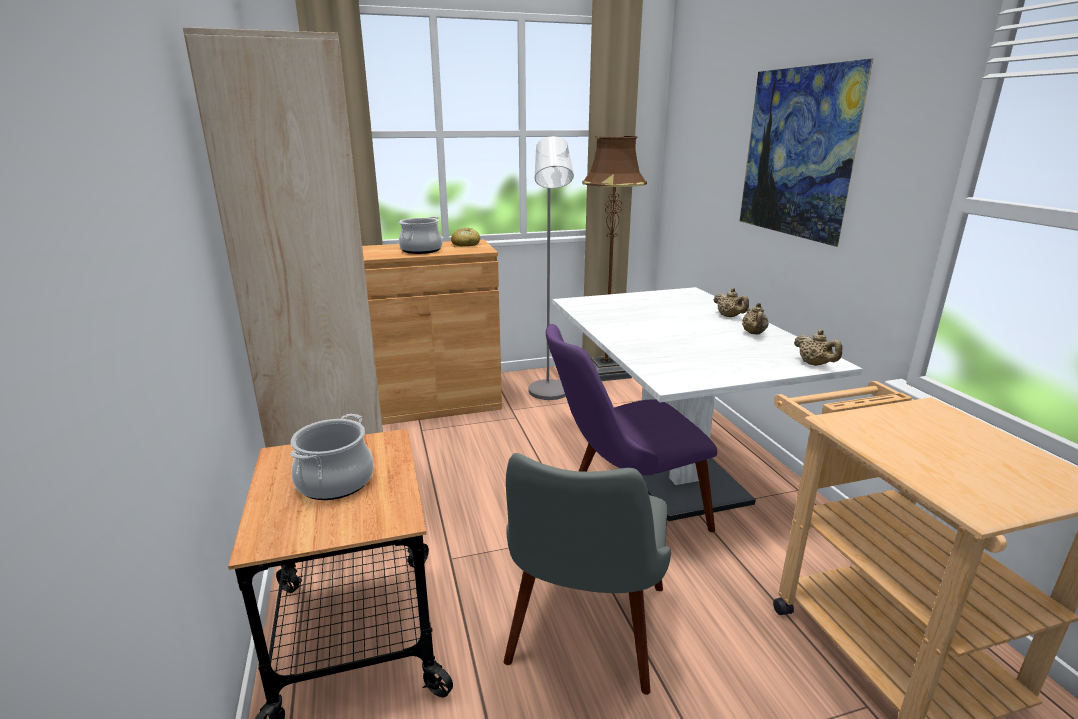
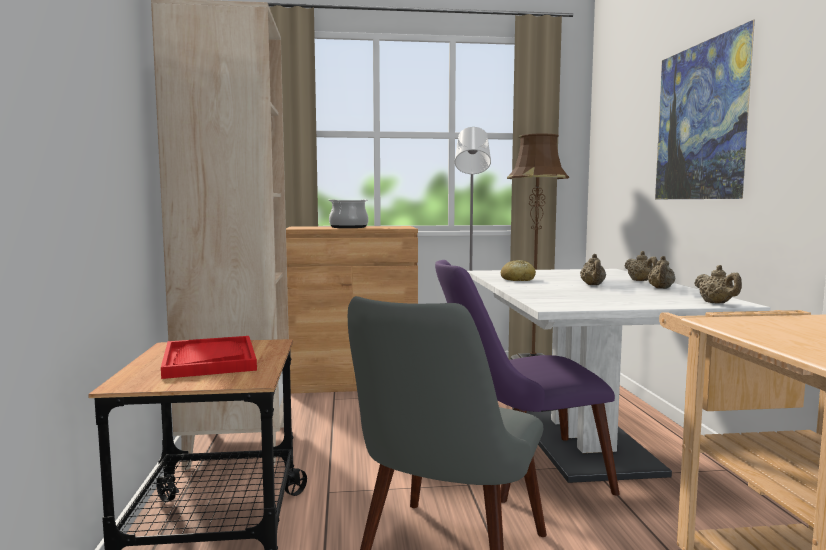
camera: 10 degrees right, 15 degrees down
cooking pot [290,414,374,500] -> red tray [161,336,257,379]
bread [451,228,480,246] -> bread moved to [501,260,536,281]
none -> beige teapot [580,254,606,285]

